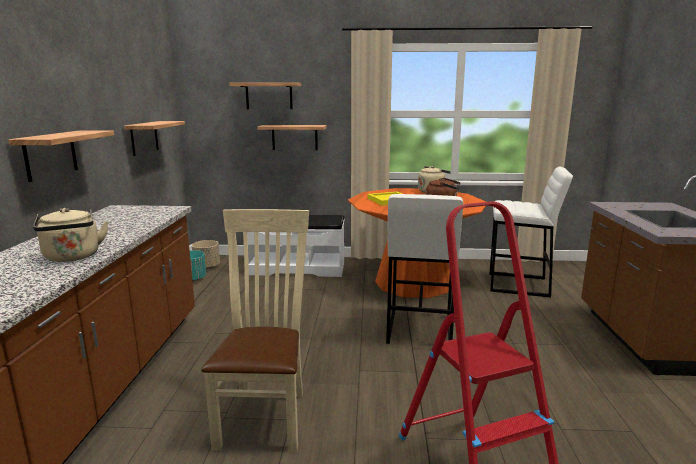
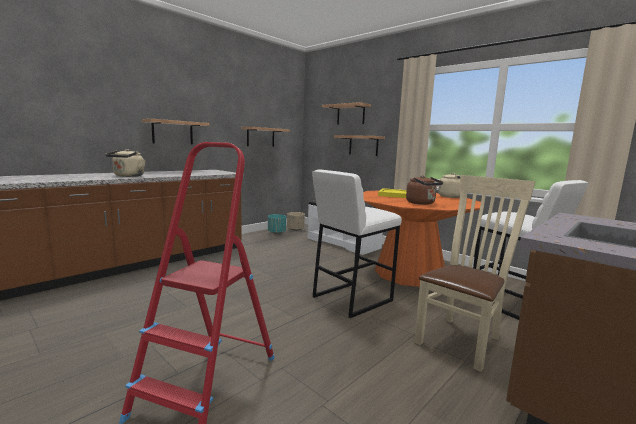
camera: 40 degrees right, 5 degrees down
beige chair [201,209,309,452] -> beige chair moved to [414,175,536,372]

